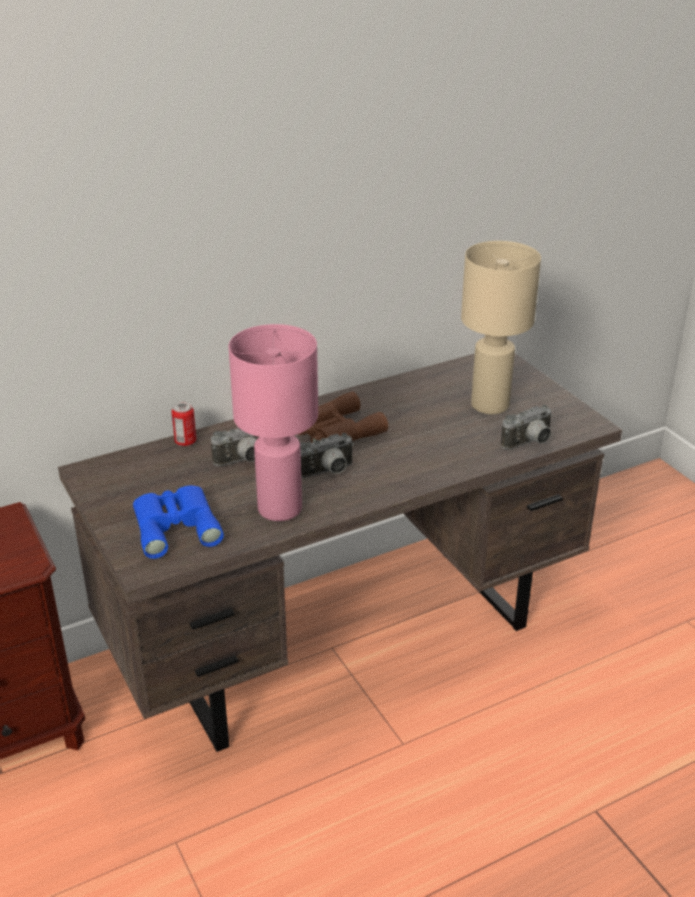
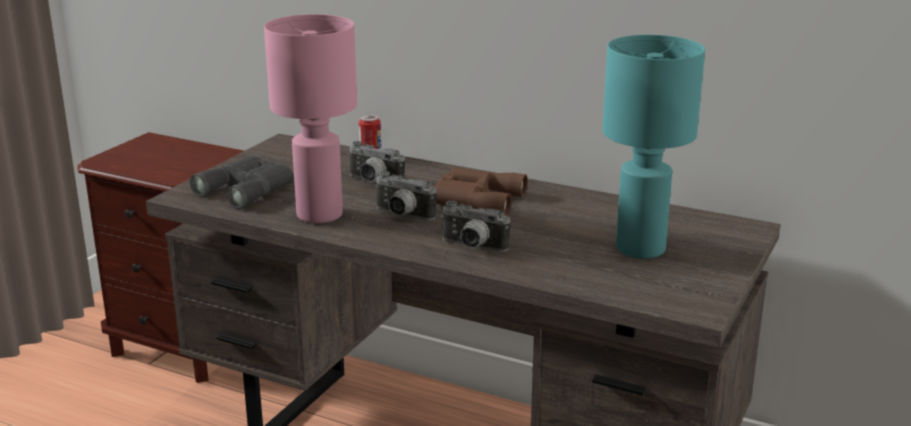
camera: 55 degrees right, 10 degrees down
blue binoculars [133,486,224,559] -> grey binoculars [190,155,294,209]
beige table lamp [461,241,541,414] -> turquoise table lamp [602,35,705,259]
camera [501,405,553,450] -> camera moved to [440,200,510,252]

